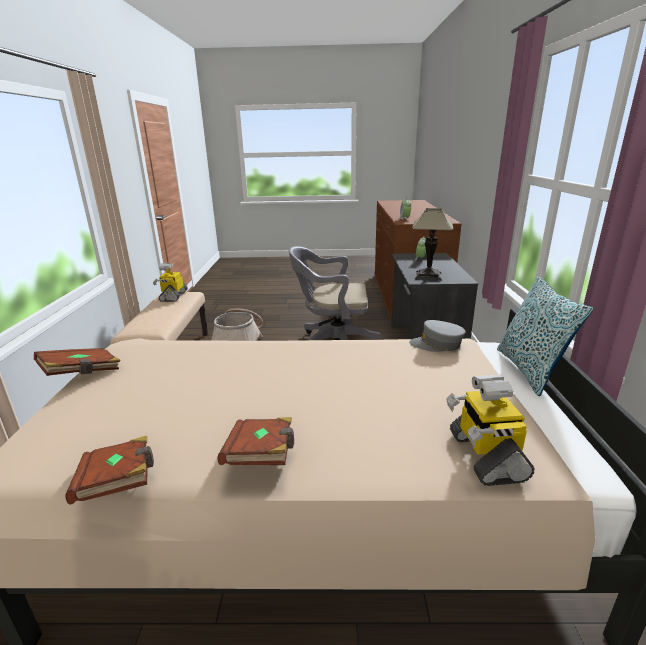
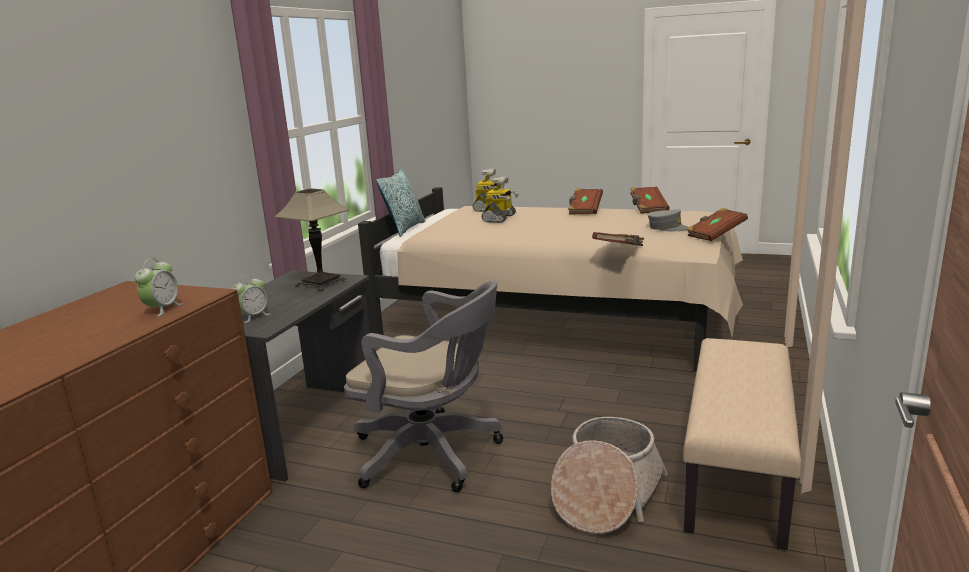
camera: 160 degrees left, 5 degrees down
toy robot [153,263,188,302] -> toy robot moved to [481,177,519,223]
grey cap [409,320,466,352] -> grey cap moved to [648,210,688,231]
none -> brown book [592,232,645,246]

